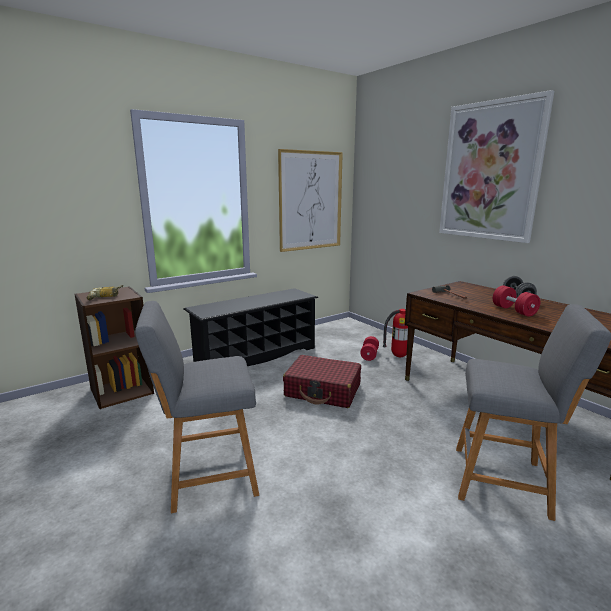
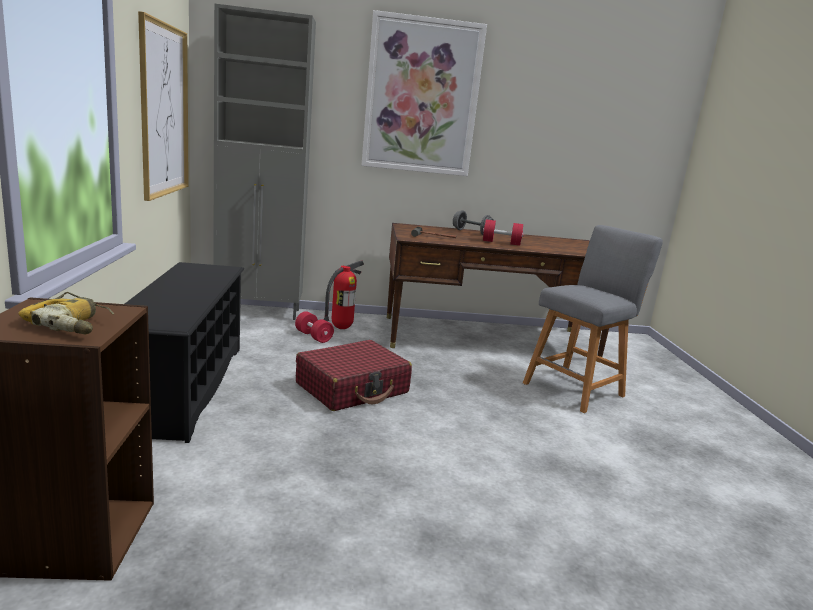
camera: 60 degrees left, 0 degrees up
grey stool [135,301,259,513] -> none
none -> grey cabinet [213,3,316,320]

